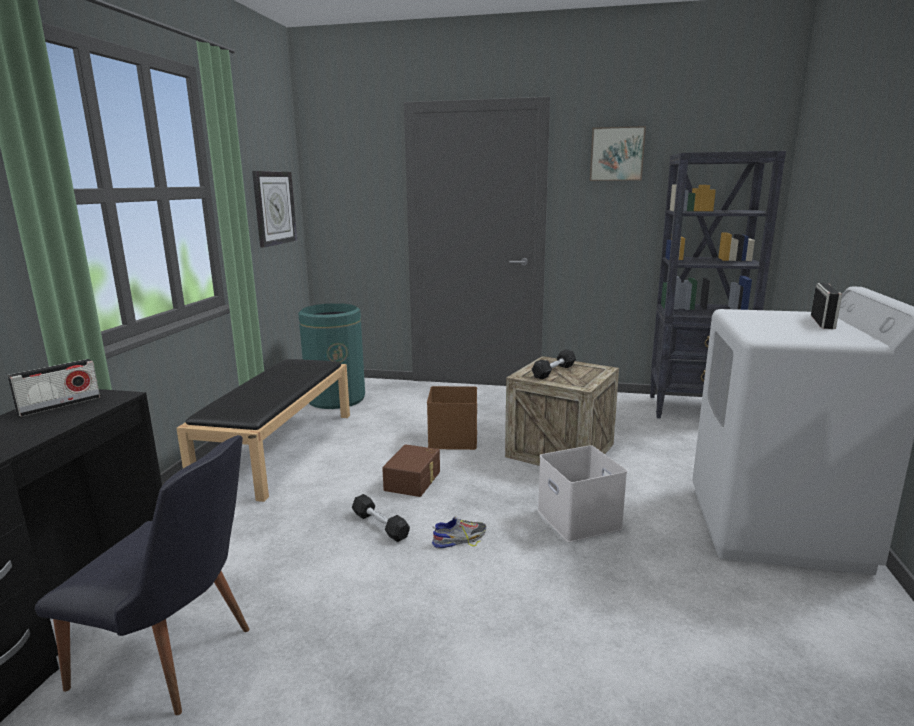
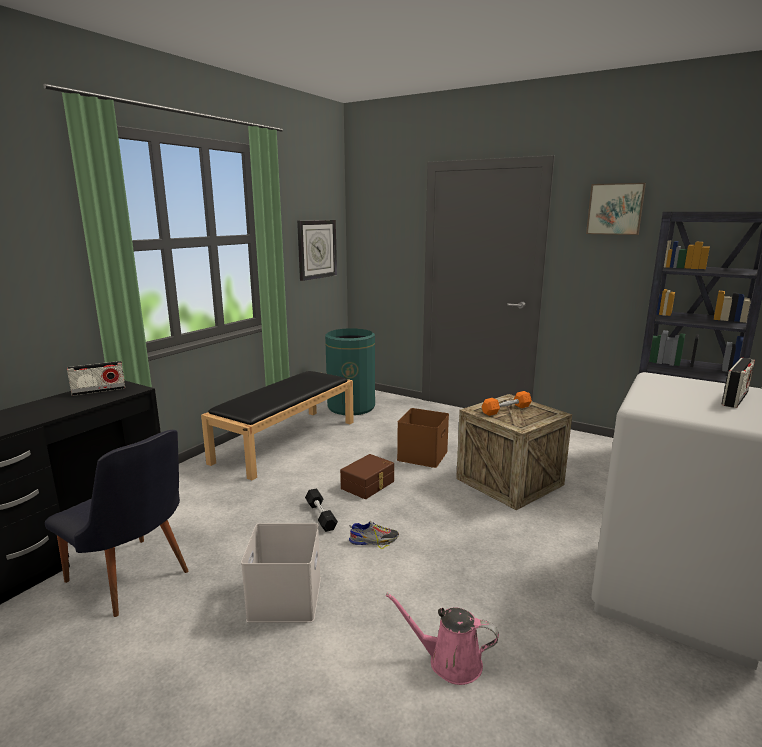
camera: 20 degrees right, 0 degrees up
black dumbbell [532,349,576,379] -> orange dumbbell [481,391,532,416]
white storage box [538,445,627,542] -> white storage box moved to [241,523,321,623]
none -> pink watering can [386,593,499,685]

